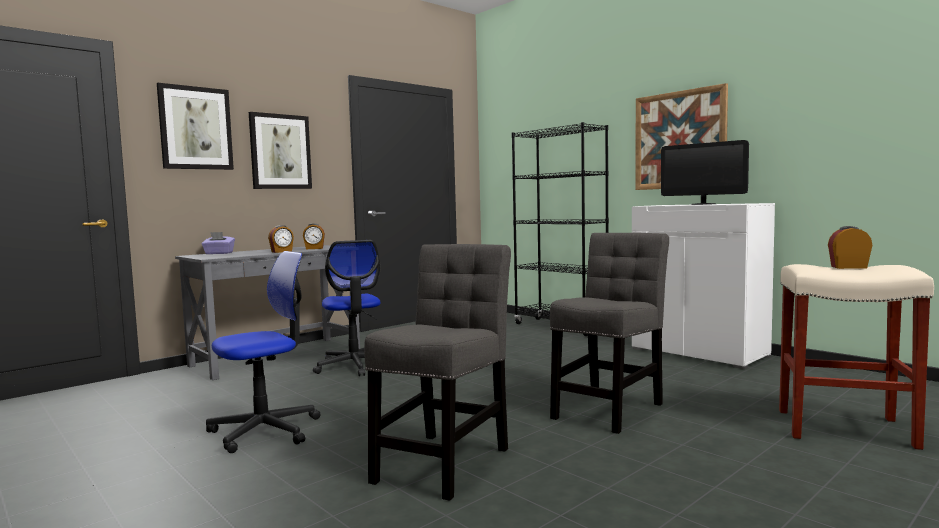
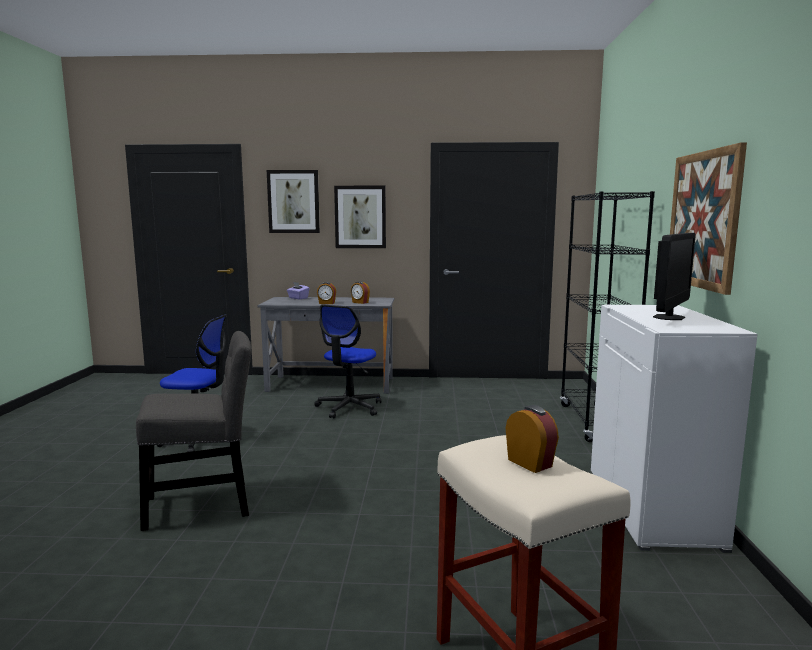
camera: 45 degrees right, 5 degrees up
grey chair [550,233,669,434] -> none
monitor [661,140,749,205] -> monitor turned 135 degrees counterclockwise [653,233,695,320]

